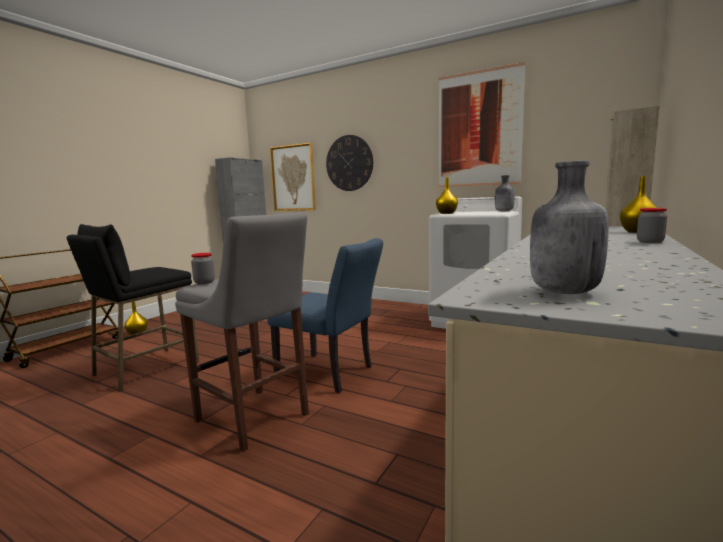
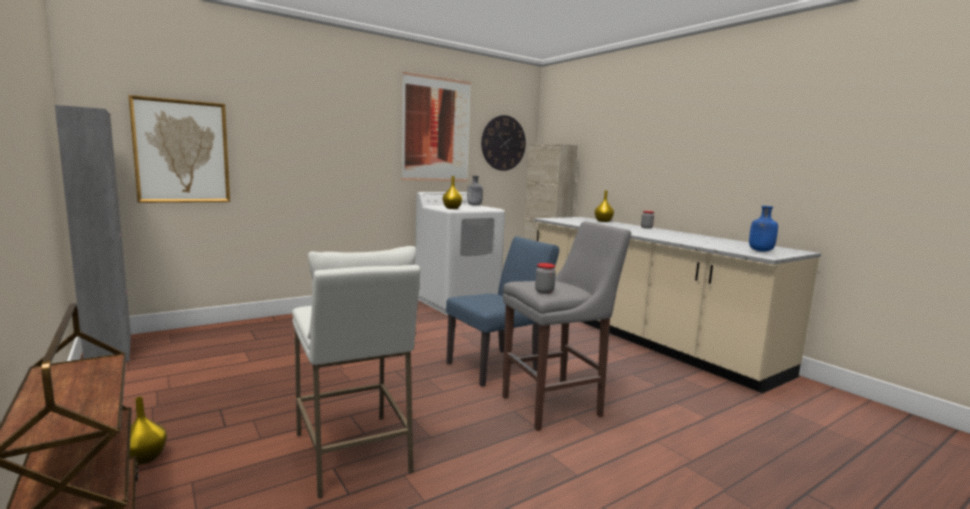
camera: 65 degrees left, 0 degrees up
black stool [67,224,199,391] -> white stool [292,246,420,498]
wall clock [326,135,373,191] -> wall clock moved to [481,115,526,171]
grey bottle [530,161,609,294] -> blue bottle [749,206,778,252]

